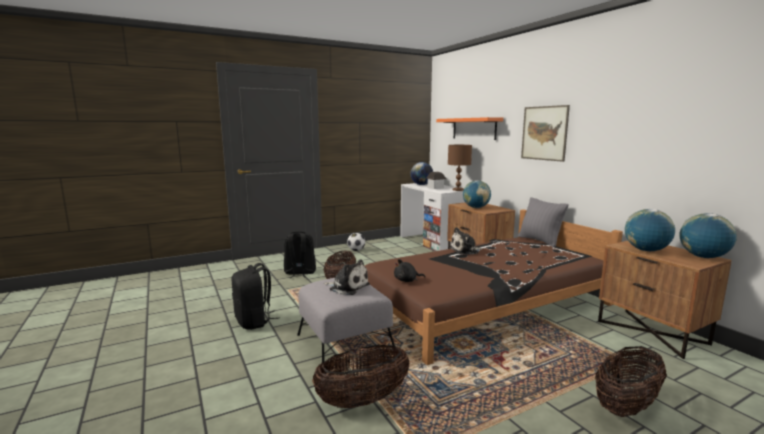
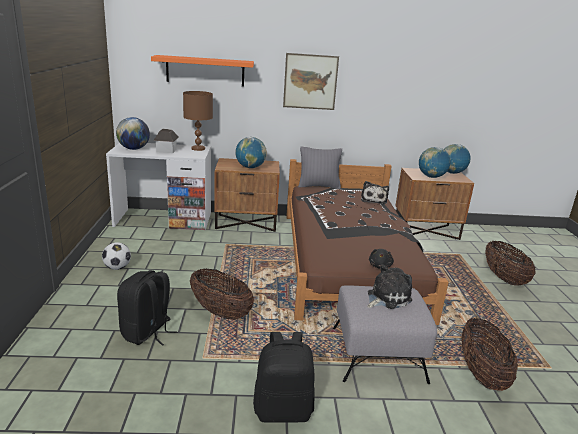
camera: 65 degrees left, 10 degrees up
plush toy [449,227,483,255] -> plush toy moved to [361,181,389,204]

